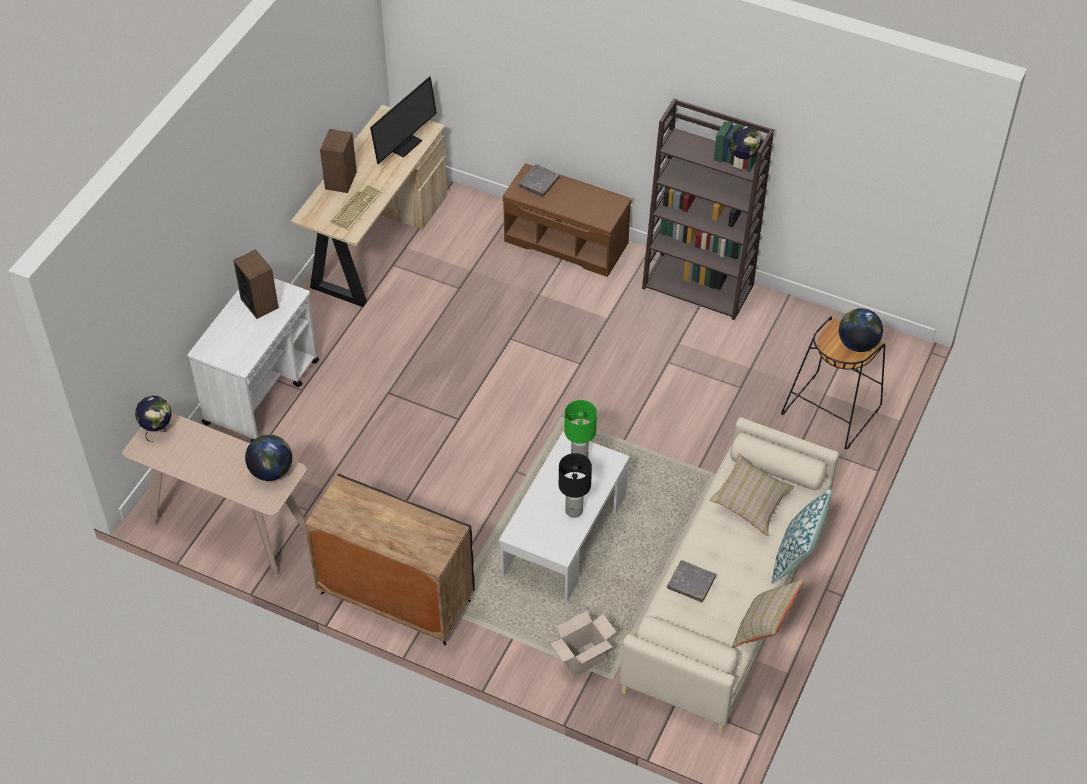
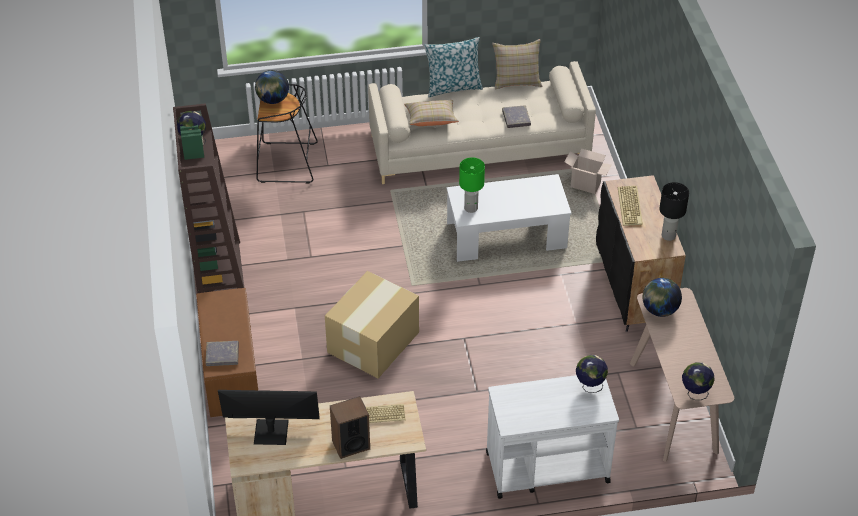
camera: 125 degrees left, 5 degrees down
speaker [233,249,279,319] -> none
black table lamp [559,453,592,518] -> black table lamp moved to [659,182,689,241]
none -> cardboard box [325,271,419,378]
none -> globe [576,355,608,393]
none -> keyboard [618,186,643,226]

